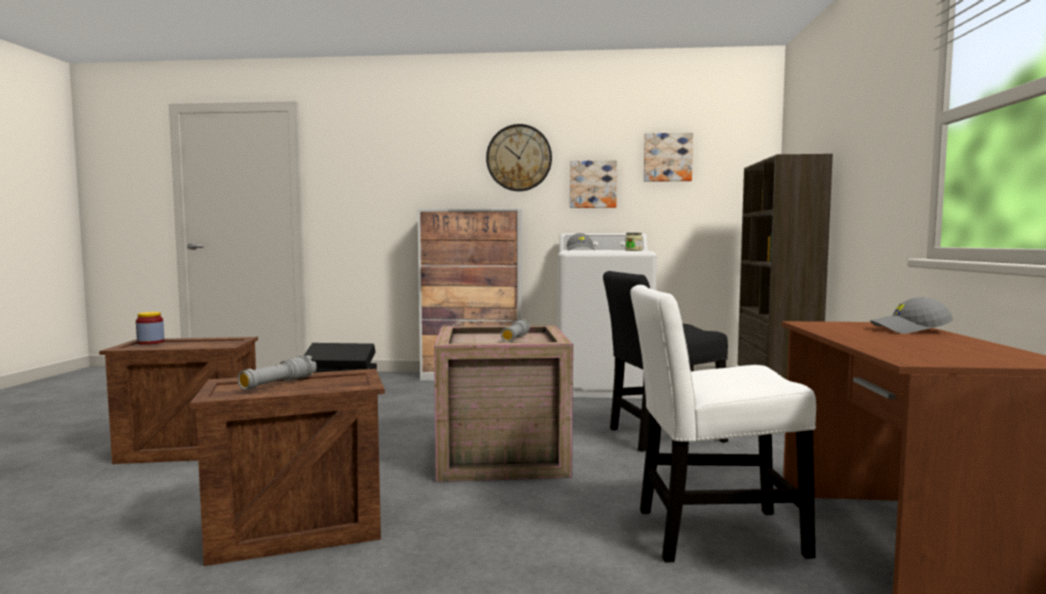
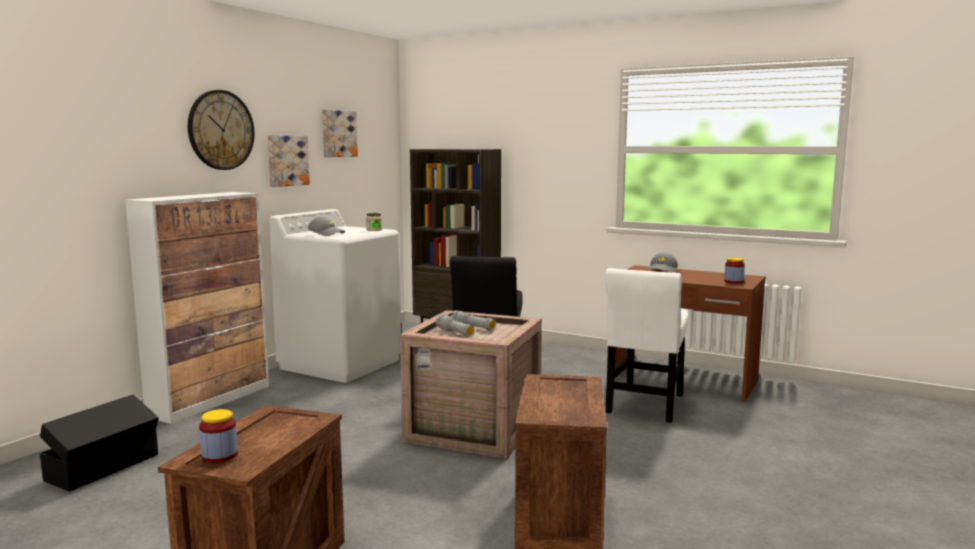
camera: 65 degrees left, 5 degrees up
grey flashlight [238,355,317,390] -> grey flashlight moved to [435,314,475,337]
none -> jar [724,258,745,284]

